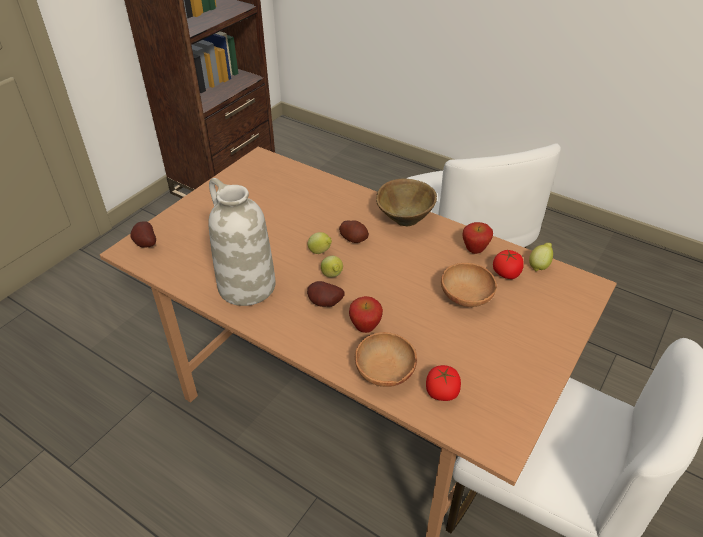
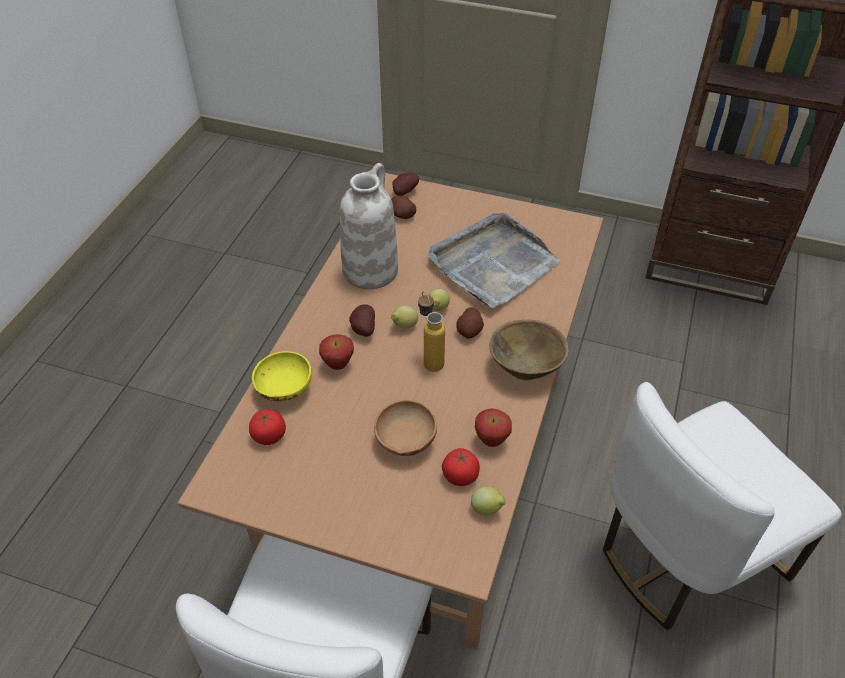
camera: 75 degrees right, 5 degrees up
brown bowl [355,332,417,387] -> yellow bowl [252,351,312,402]
none -> potato [391,195,416,219]
none -> bottle [418,291,445,372]
none -> grey tray [429,213,560,308]

